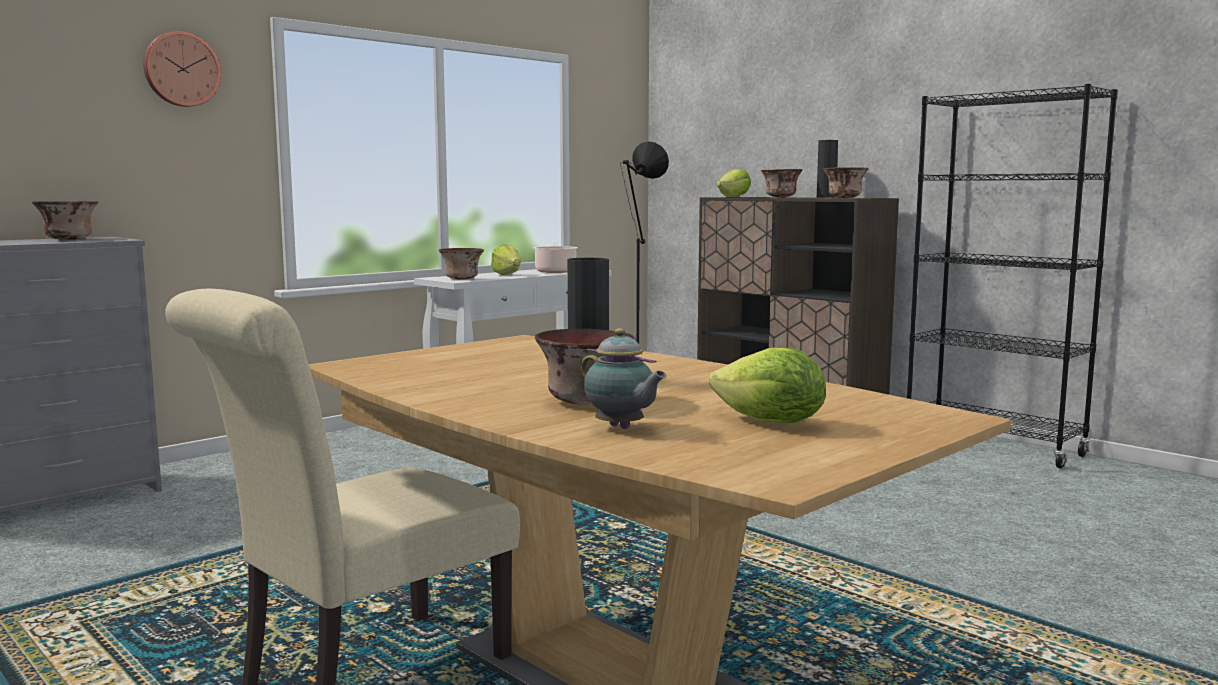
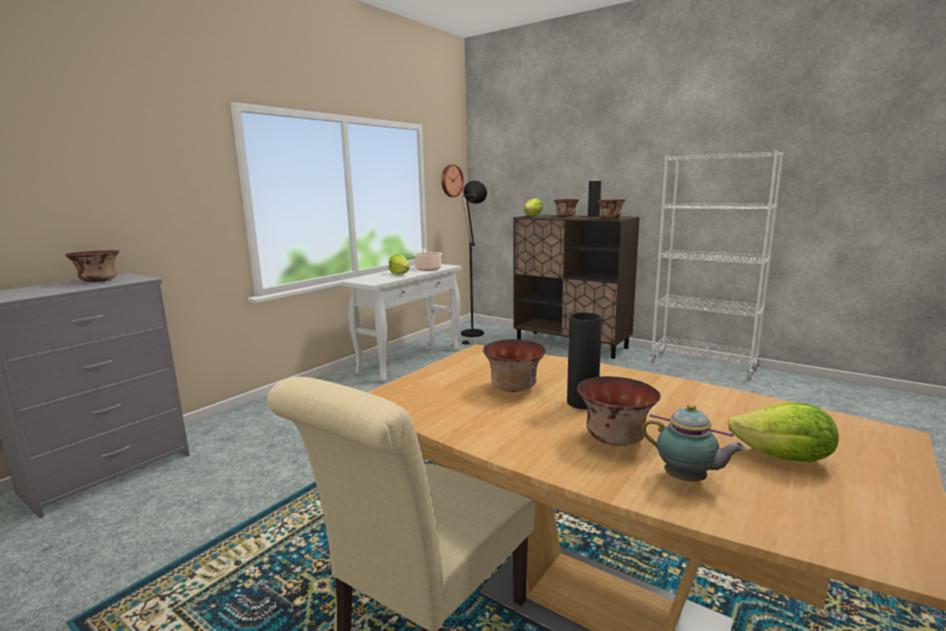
camera: 10 degrees left, 5 degrees up
wall clock [143,31,221,107] -> wall clock moved to [441,165,464,197]
bowl [439,248,484,279] -> bowl moved to [483,339,546,392]
black bookcase [907,84,1118,468] -> white bookcase [650,150,784,380]

